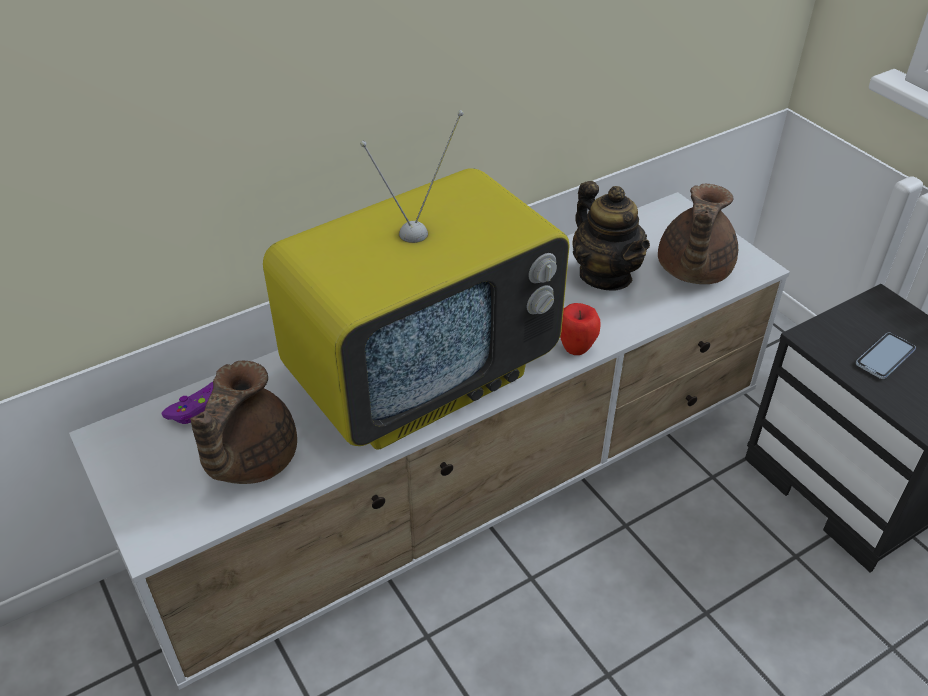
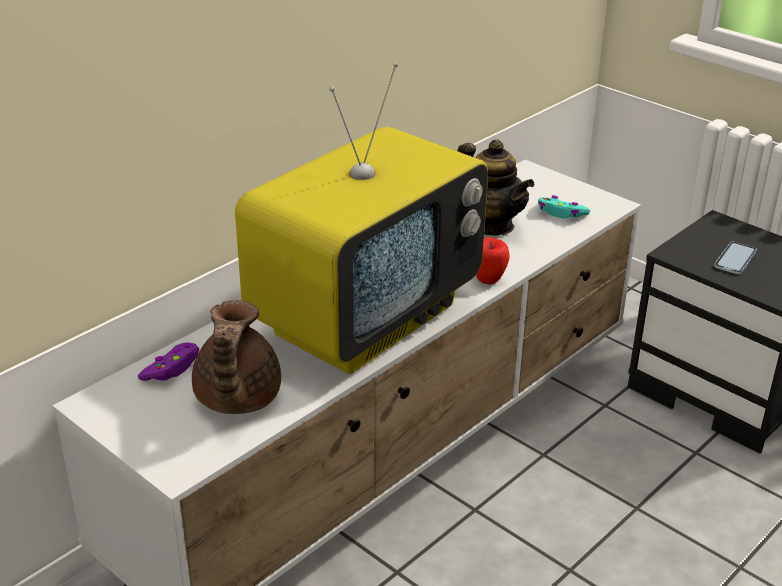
camera: 15 degrees left, 10 degrees down
brown teapot [658,184,738,284] -> turquoise game controller [538,195,590,218]

